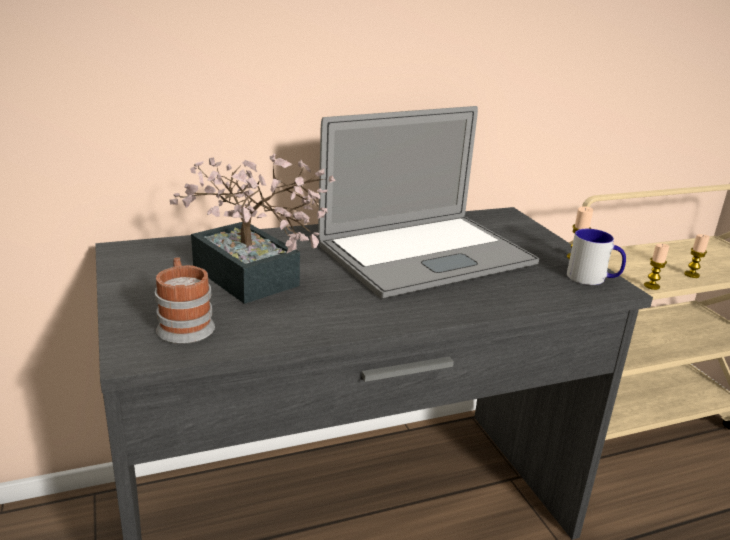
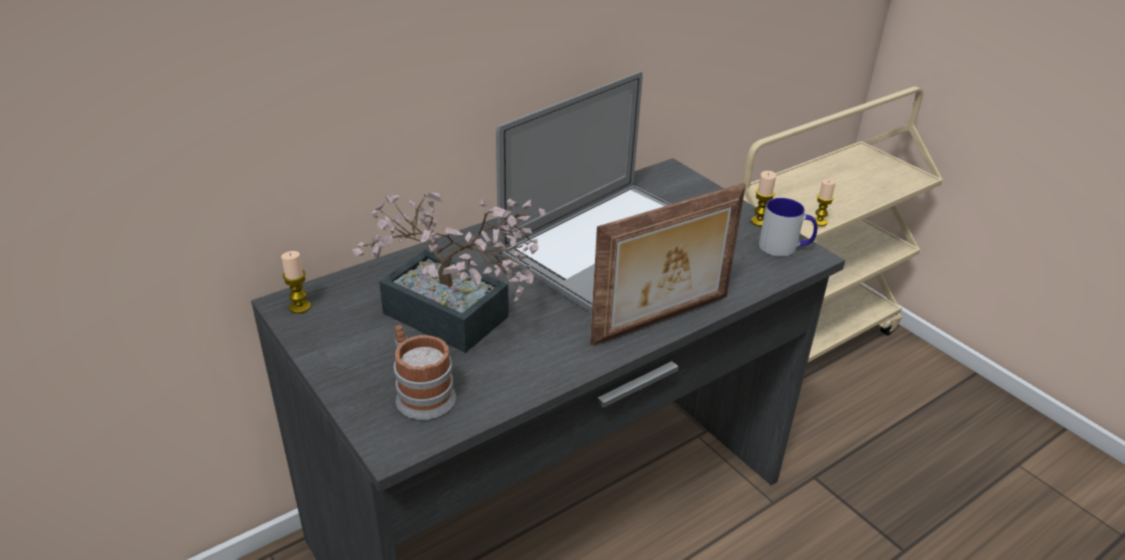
camera: 15 degrees left, 10 degrees up
candle [684,234,710,278] -> candle moved to [281,251,311,314]
none -> picture frame [590,183,746,346]

